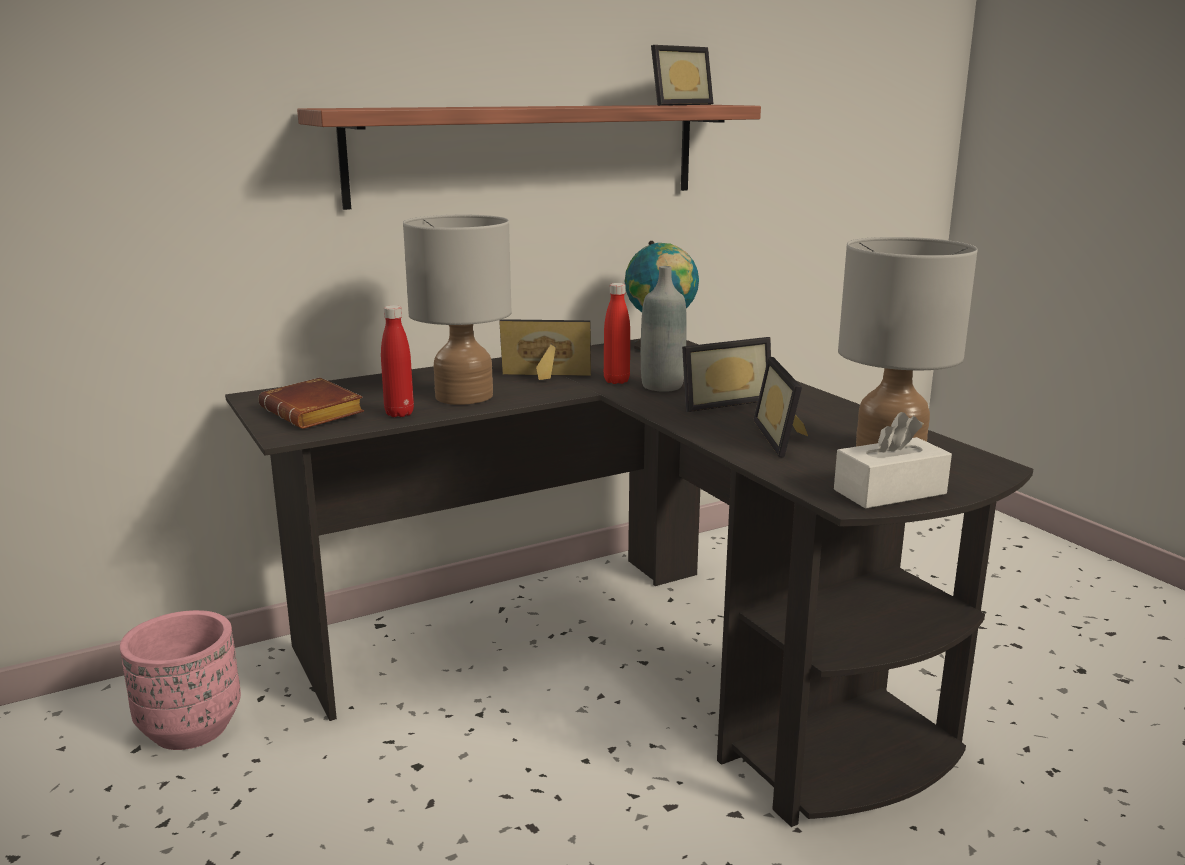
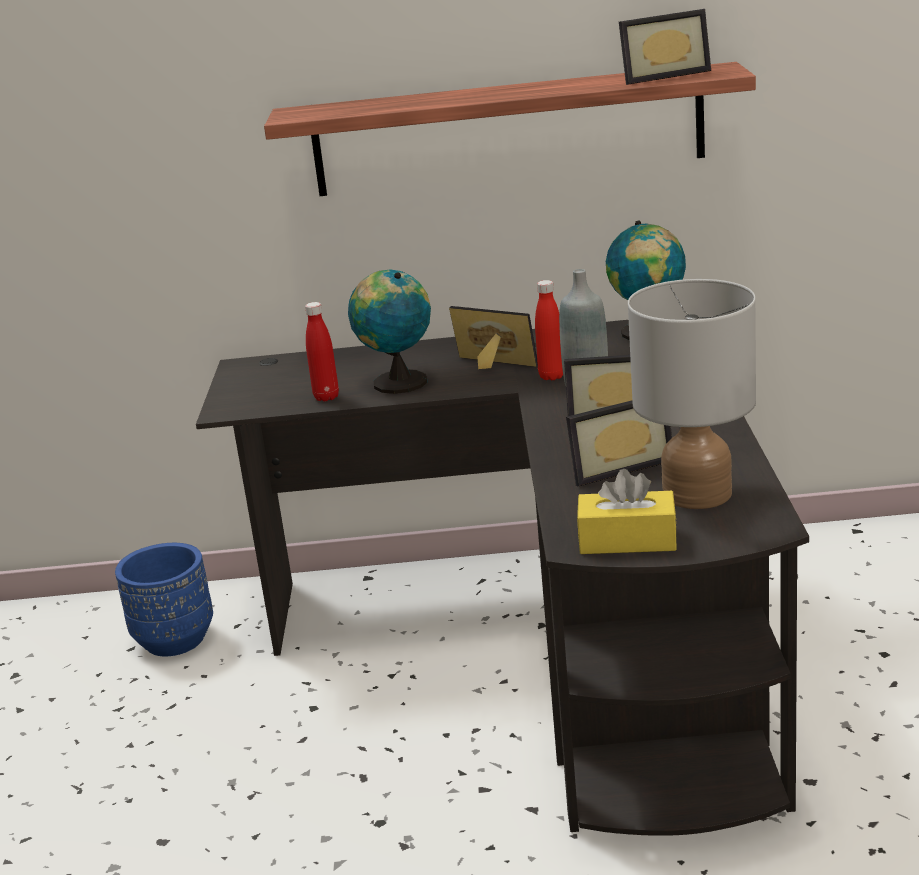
camera: 30 degrees right, 5 degrees up
pink planter [120,610,241,750] -> blue planter [115,543,213,656]
brown book [259,377,364,429] -> none
grey table lamp [403,215,512,405] -> globe [348,269,431,394]
picture frame [753,357,808,458] -> picture frame turned 135 degrees counterclockwise [566,400,672,486]
white tissue box [834,412,952,509] -> yellow tissue box [577,469,677,554]

